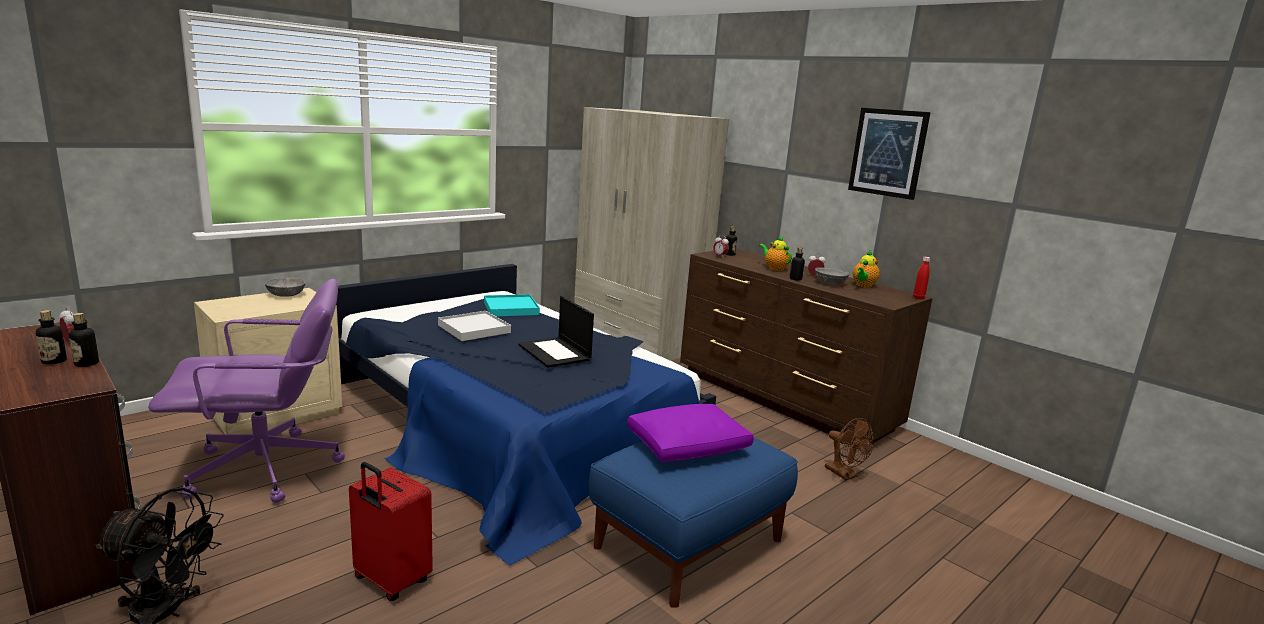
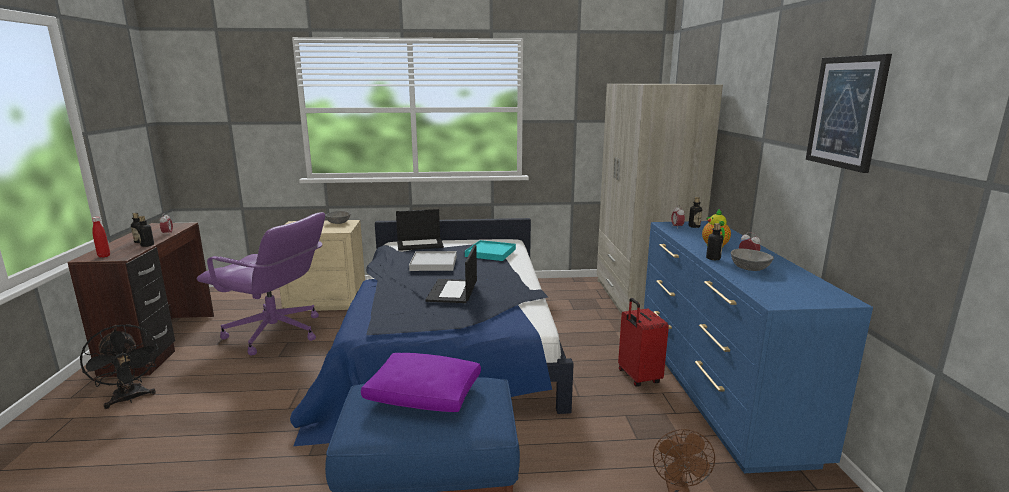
camera: 40 degrees right, 0 degrees up
red suitcase [349,462,433,601] -> red suitcase moved to [618,298,669,387]
brown dresser [680,249,932,445] -> blue dresser [644,221,873,473]
teapot [853,250,880,288] -> none
red bottle [913,257,930,300] -> red bottle moved to [92,217,110,258]
none -> laptop [396,209,444,251]

